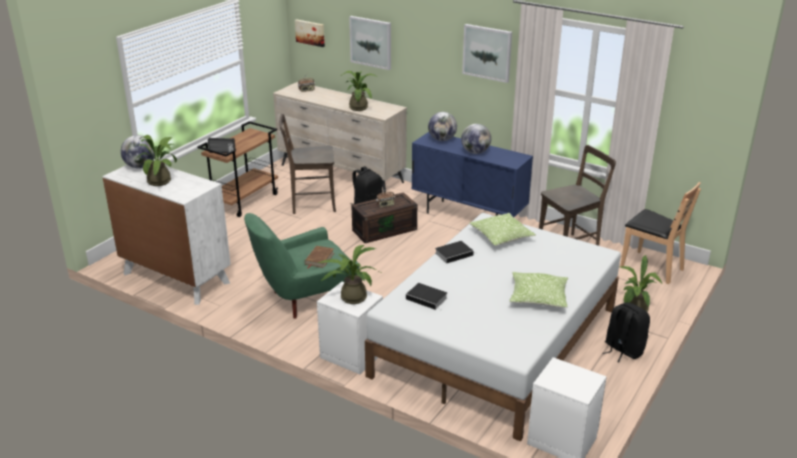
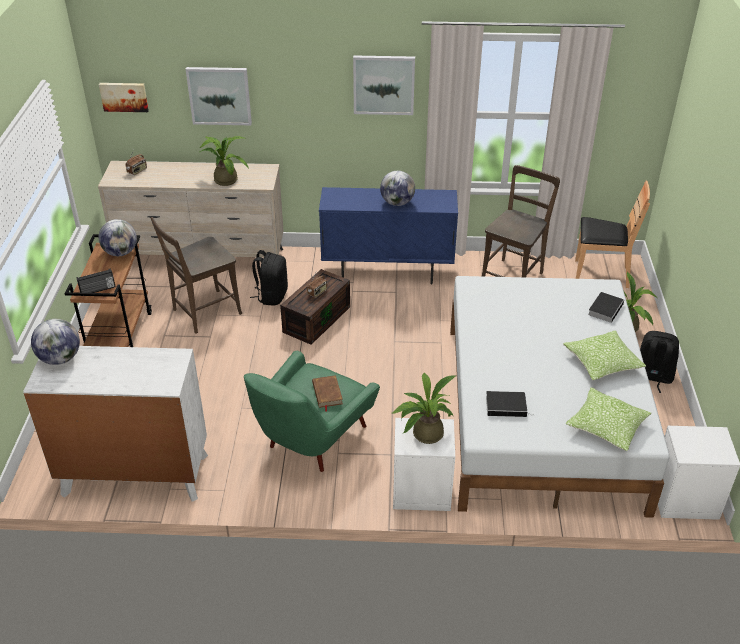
camera: 30 degrees left, 10 degrees up
potted plant [136,135,177,186] -> none
globe [428,112,457,141] -> globe moved to [99,219,137,256]
book [435,241,474,264] -> book moved to [588,292,624,323]
pillow [469,213,536,246] -> pillow moved to [566,387,652,451]

